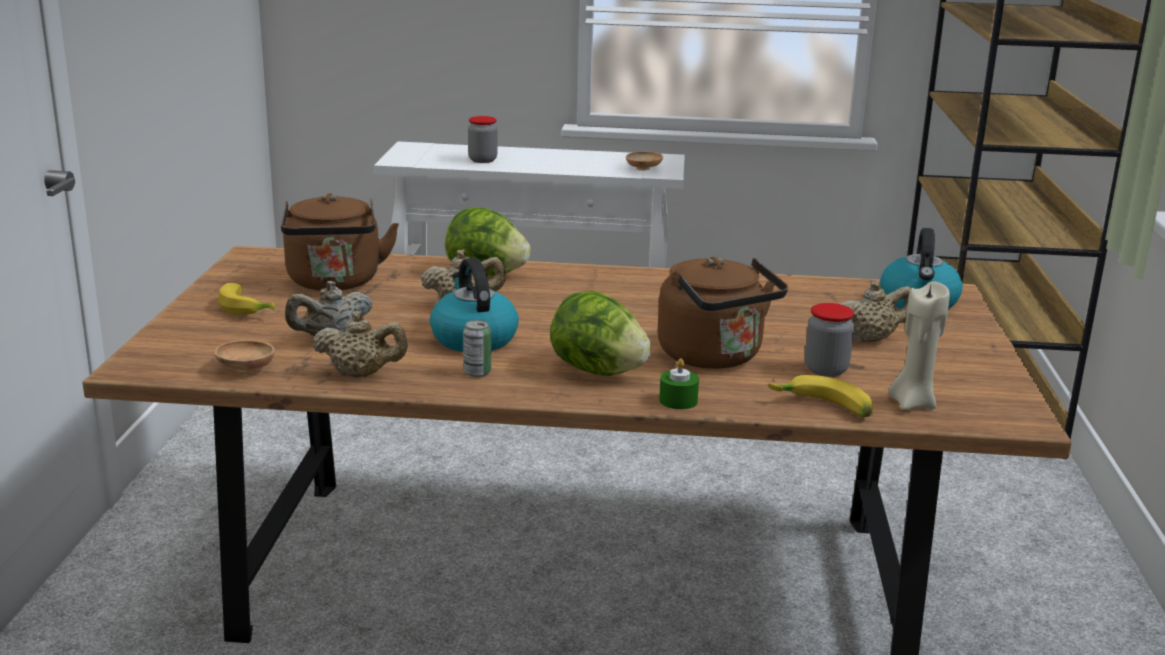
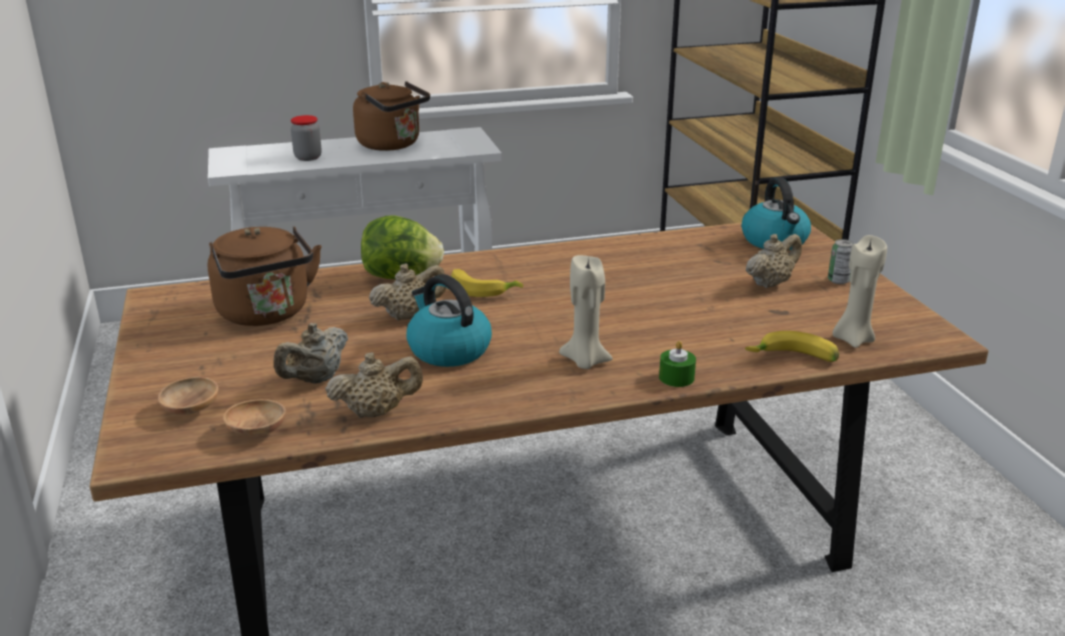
camera: 20 degrees left, 5 degrees up
banana [218,283,275,315] -> banana moved to [451,269,523,297]
can [463,320,491,377] -> can moved to [828,239,854,284]
lettuce [550,291,652,376] -> beige candle [559,255,613,369]
brown bowl [626,151,663,170] -> brown bowl moved to [158,377,218,415]
brown kettle [658,257,788,369] -> brown kettle moved to [353,81,430,151]
jar [805,303,854,377] -> none

